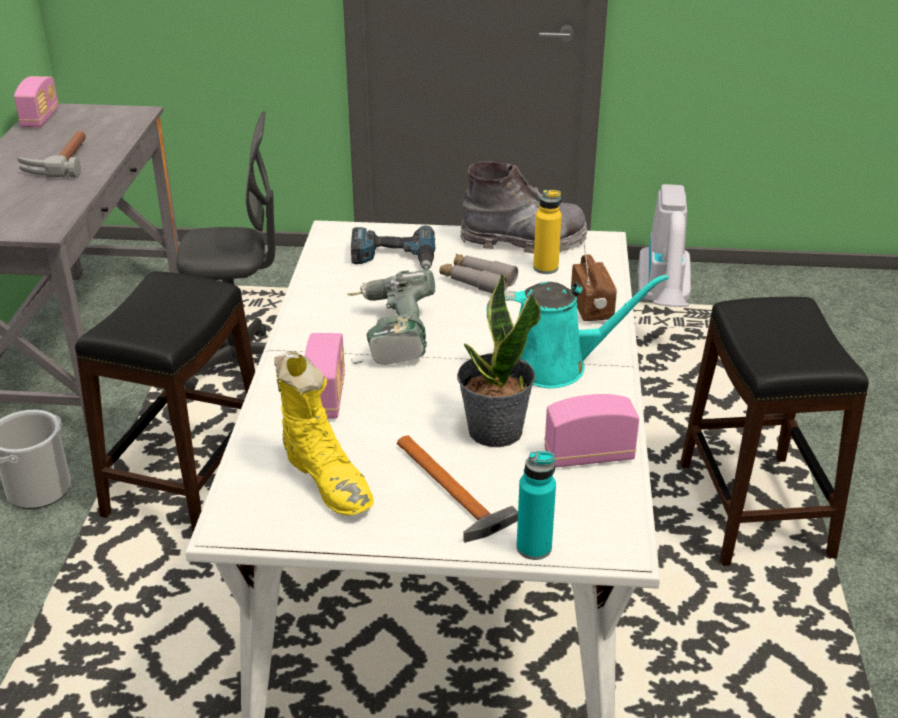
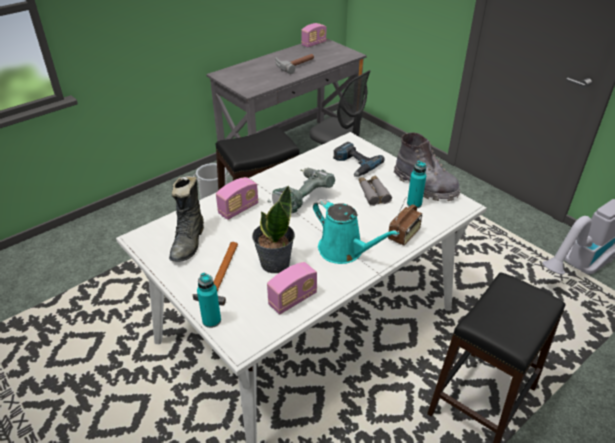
camera: 45 degrees right, 5 degrees up
yellow boot [274,351,374,515] -> black boot [169,176,204,262]
yellow bottle [533,190,562,274] -> turquoise bottle [407,161,426,208]
radio [544,394,639,468] -> radio turned 105 degrees clockwise [267,262,317,314]

